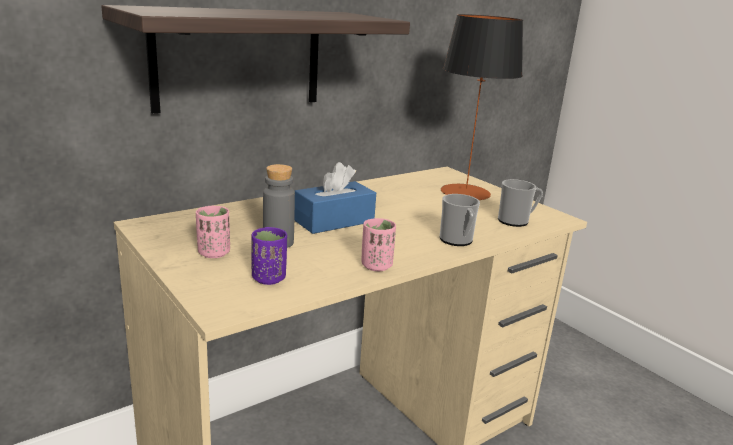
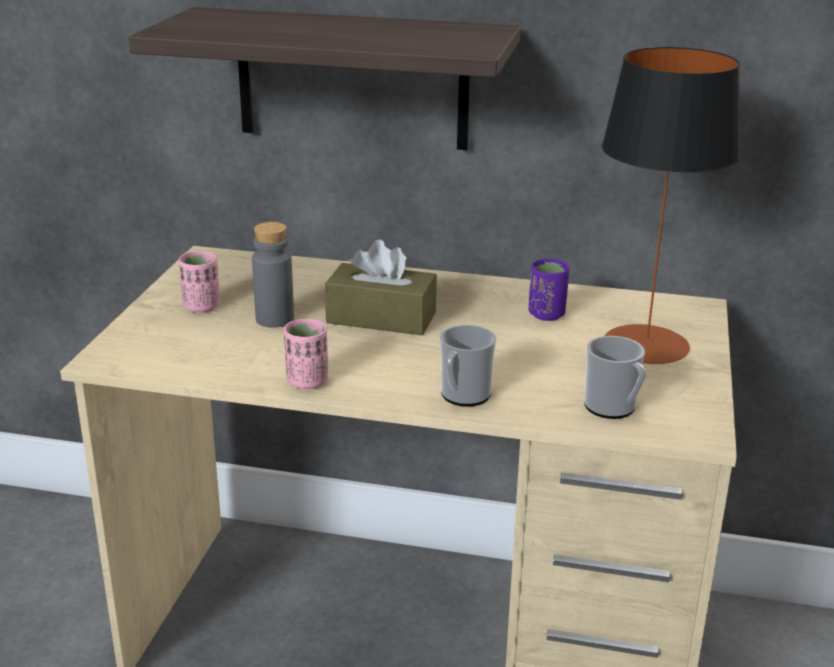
camera: 50 degrees right, 5 degrees up
purple cup [251,227,287,285] -> purple cup moved to [529,258,569,321]
blue tissue box [294,162,376,234] -> brown tissue box [325,240,437,335]

